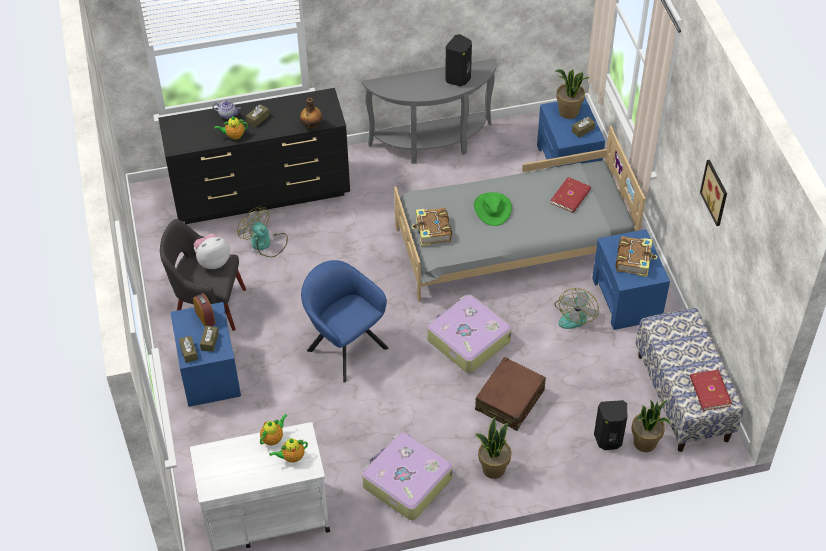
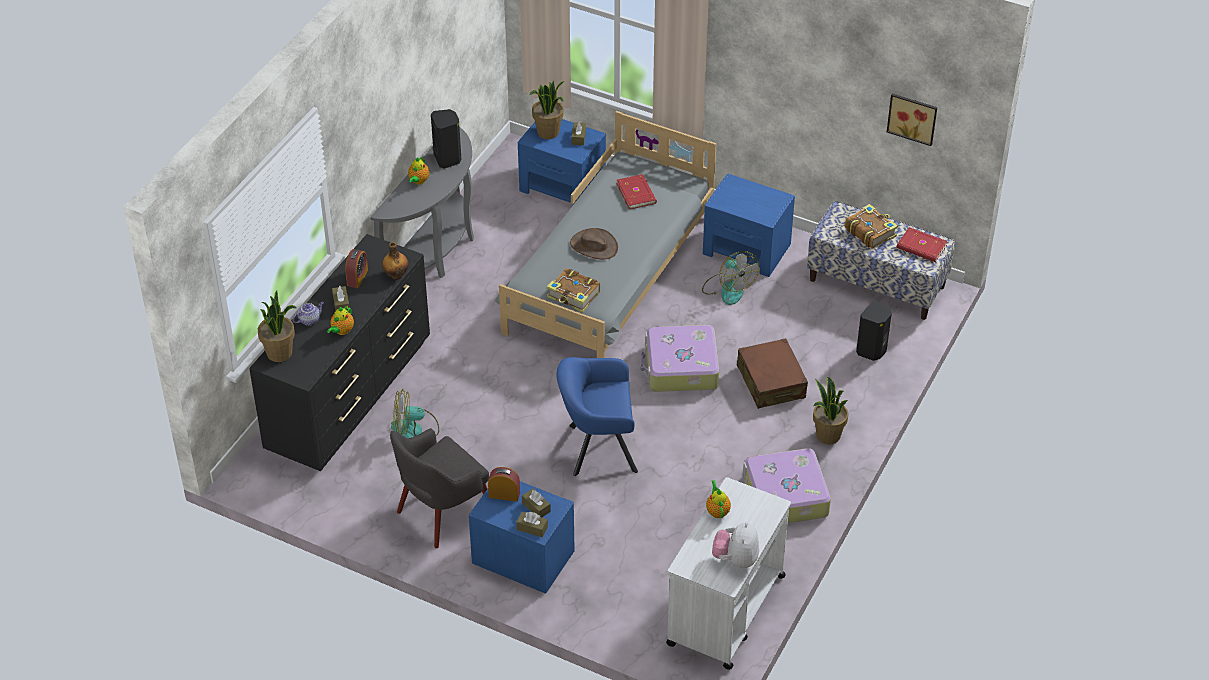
camera: 50 degrees left, 5 degrees down
plush toy [194,234,230,269] -> plush toy moved to [712,522,759,568]
teapot [269,438,308,462] -> teapot moved to [408,157,429,184]
green hat [474,192,512,226] -> brown hat [570,228,618,260]
book [616,236,658,277] -> book moved to [845,204,898,249]
potted plant [632,400,670,452] -> potted plant moved to [258,291,297,362]
picture [700,160,727,226] -> picture moved to [887,93,937,146]
none -> alarm clock [345,249,368,288]

